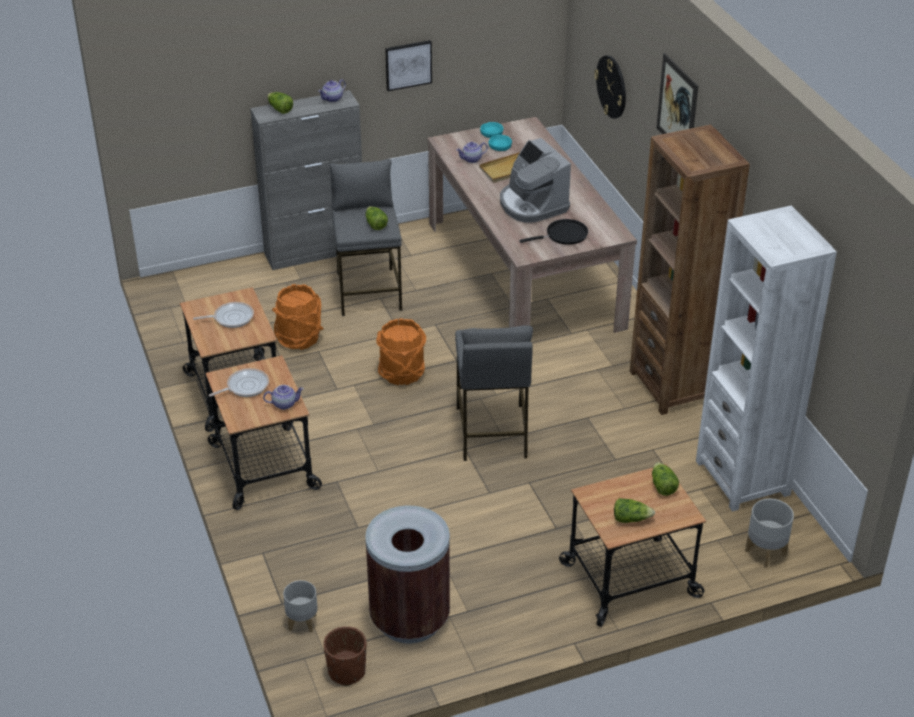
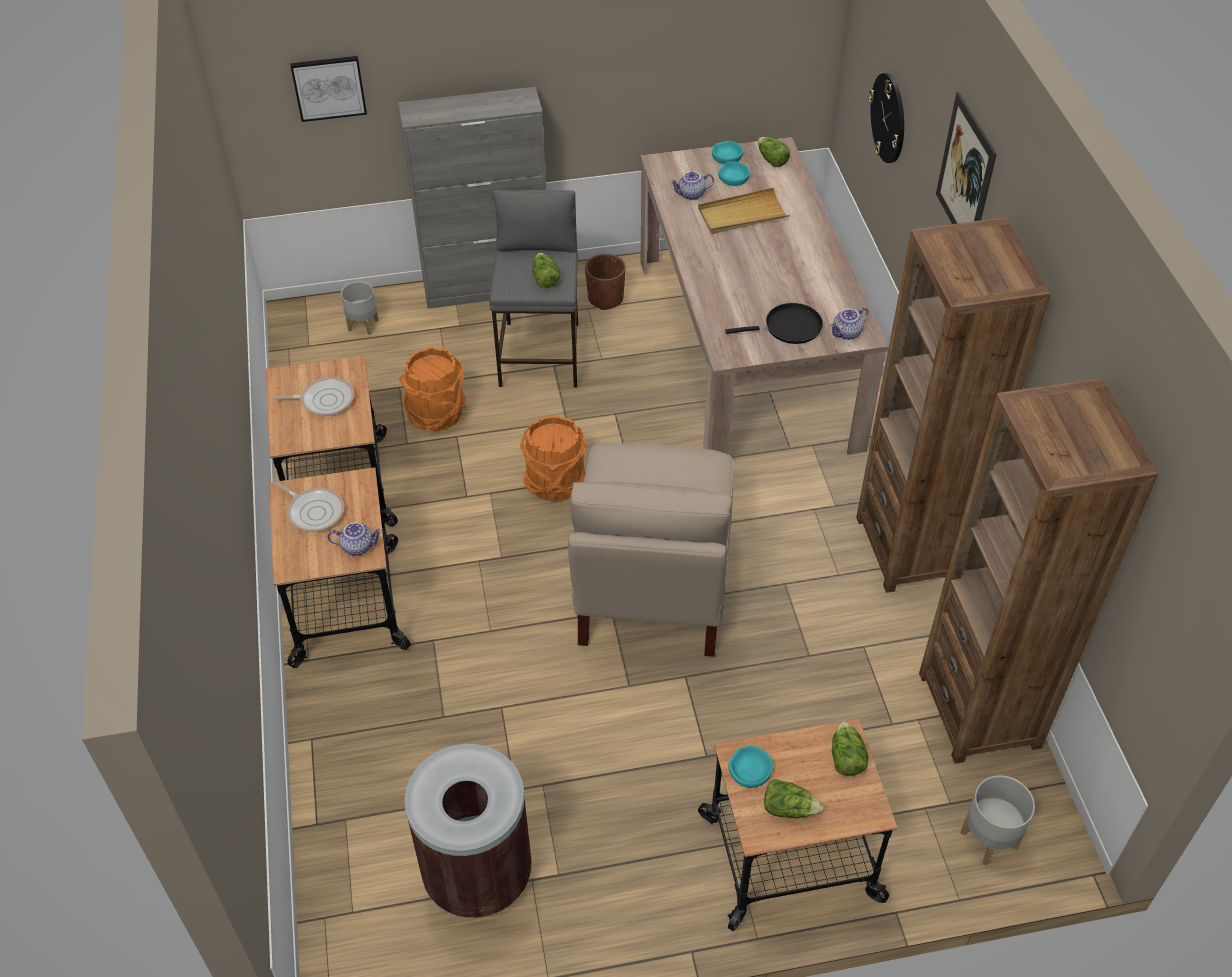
camera: 10 degrees right, 10 degrees up
frying pan [209,368,269,397] -> frying pan turned 60 degrees clockwise [274,481,344,532]
lettuce [267,92,293,114] -> lettuce moved to [758,137,790,167]
grey planter [283,580,318,632] -> grey planter moved to [341,281,379,335]
teapot [318,79,346,102] -> teapot moved to [830,307,869,340]
brown planter [323,626,366,686] -> brown planter moved to [585,254,626,310]
picture [385,40,432,91] -> picture moved to [290,56,367,122]
grey stool [455,325,533,461] -> beige chair [568,443,734,657]
coffee machine [500,138,571,223] -> none
white bookcase [696,206,837,512] -> brown bookcase [919,378,1158,764]
none -> turquoise bowl [728,746,773,788]

